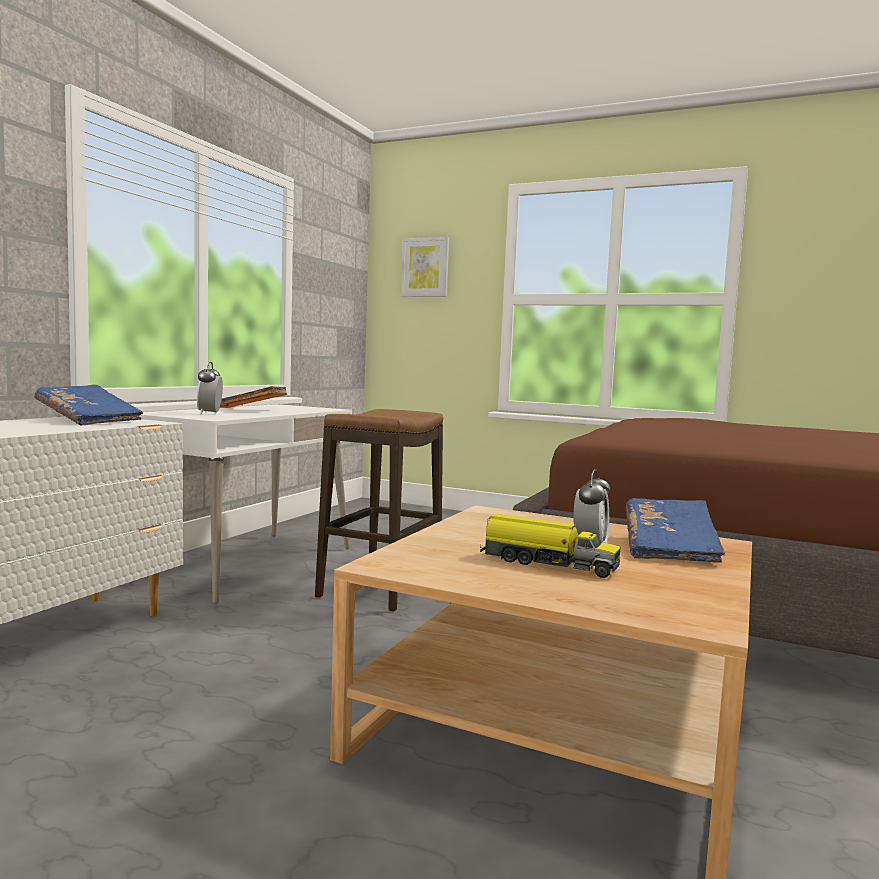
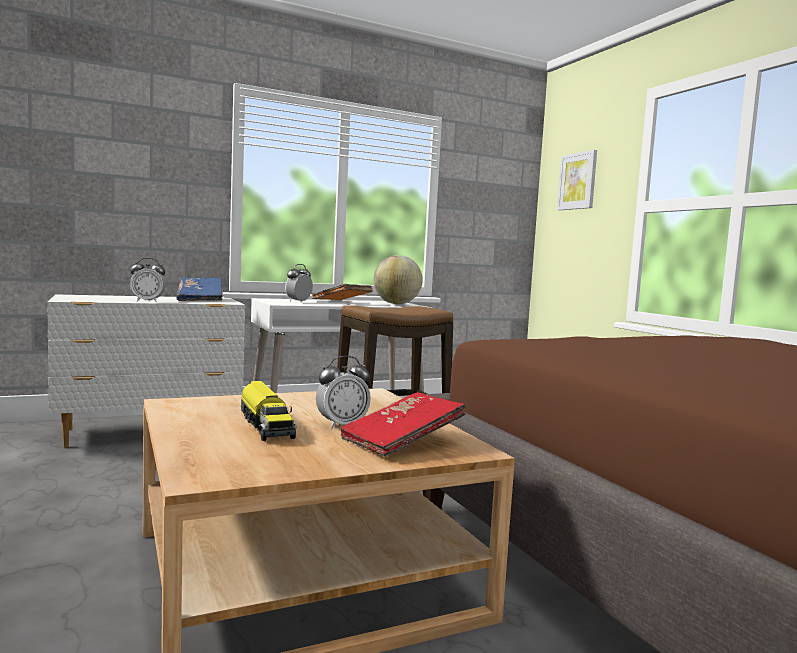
camera: 40 degrees right, 0 degrees up
blue book [625,498,725,563] -> red book [341,392,466,457]
none -> alarm clock [130,258,166,302]
none -> globe [373,255,423,304]

